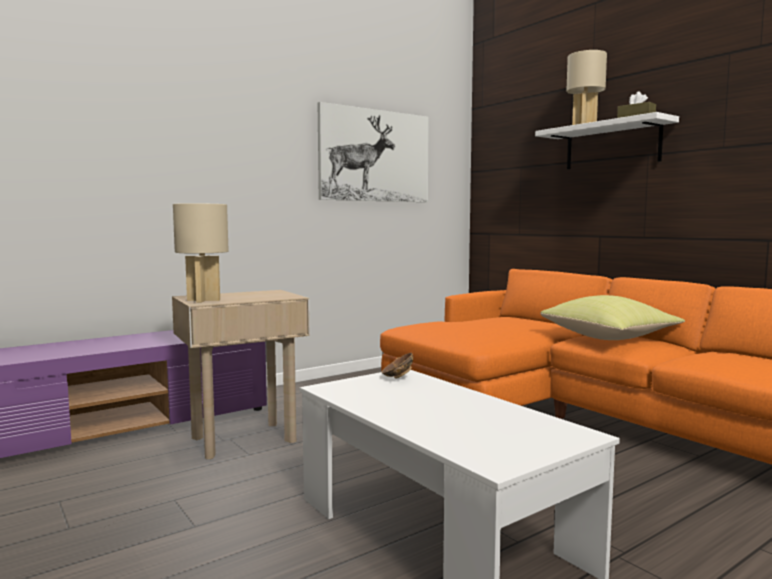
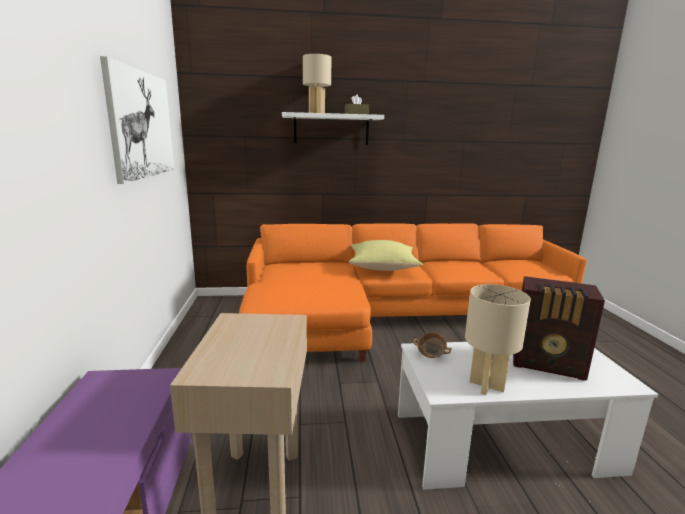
camera: 60 degrees left, 10 degrees up
beige table lamp [173,203,229,303] -> beige table lamp moved to [465,284,531,395]
none -> radio [513,276,605,381]

